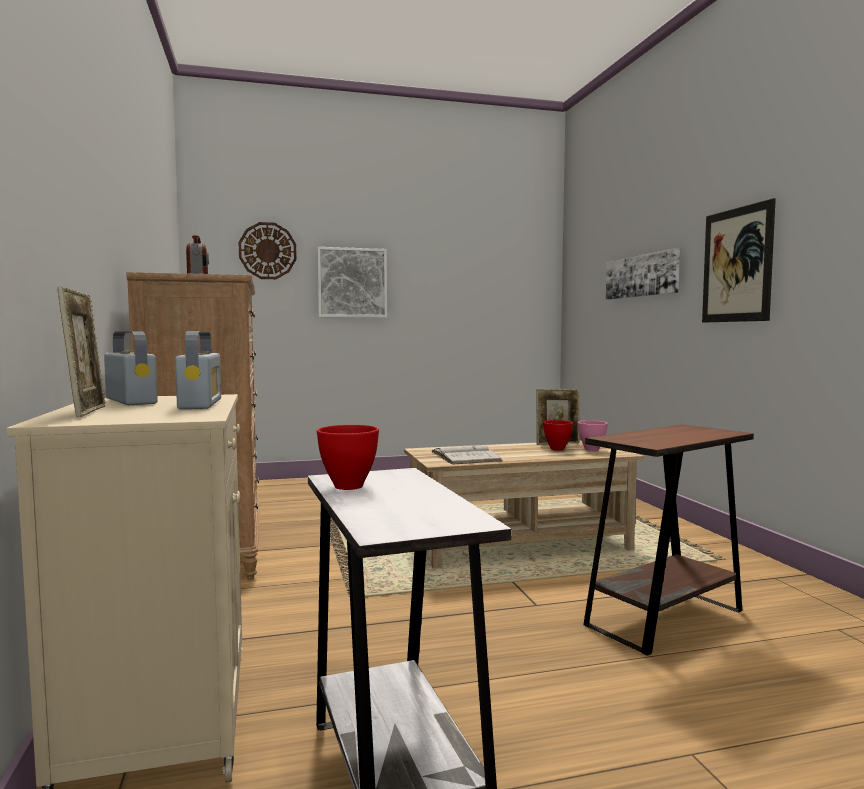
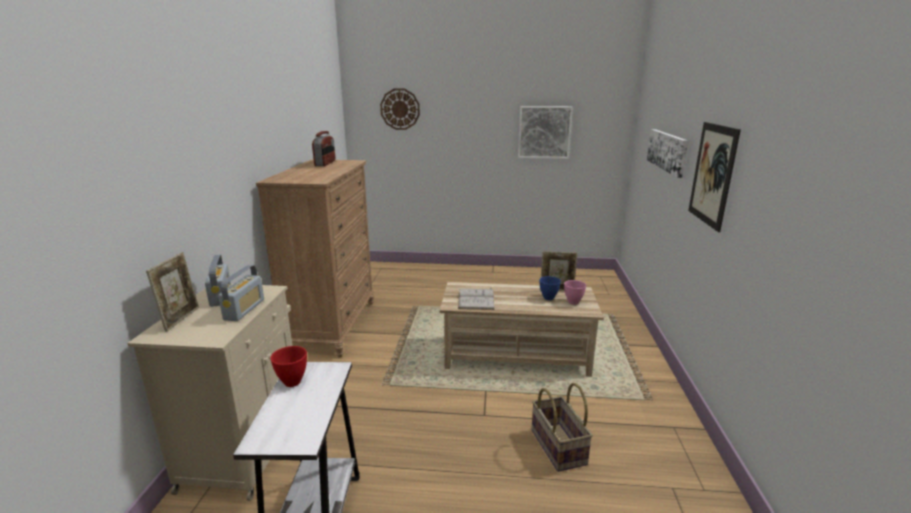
camera: 20 degrees right, 15 degrees up
picture [317,247,387,318] -> picture moved to [518,106,573,159]
red bowl [543,420,573,451] -> blue bowl [539,276,561,300]
brown side table [583,424,754,655] -> basket [531,383,593,472]

